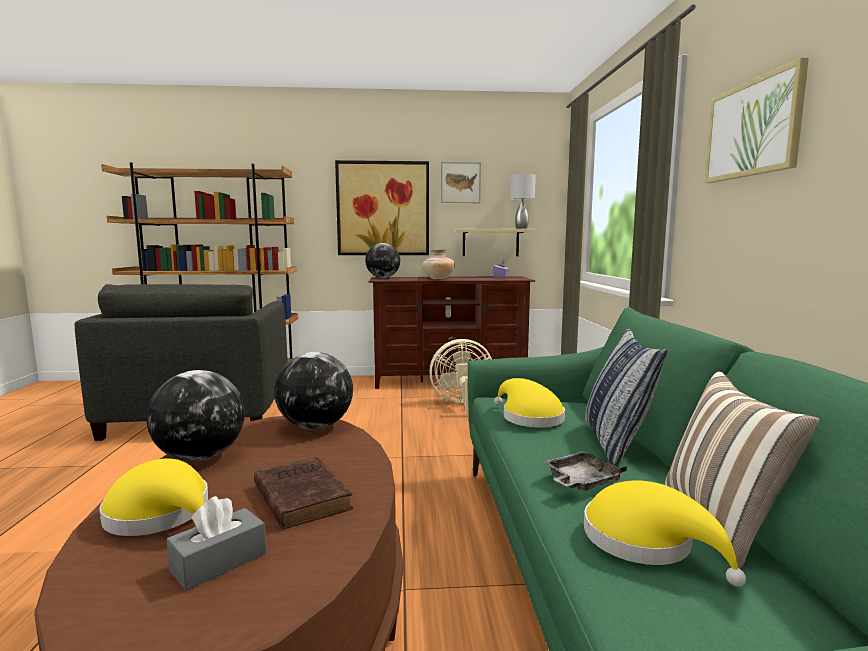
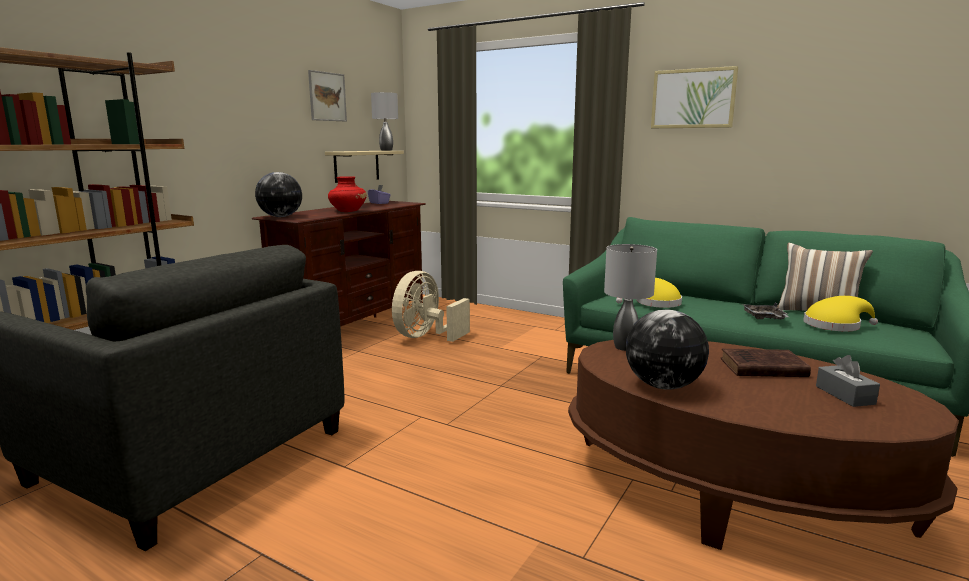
camera: 55 degrees left, 5 degrees up
yellow hat [99,458,209,536] -> none
globe [274,352,353,429] -> grey table lamp [604,244,657,351]
picture [335,160,429,255] -> none
beige vase [422,249,455,279] -> red vase [328,176,367,212]
pillow [585,328,668,466] -> none

